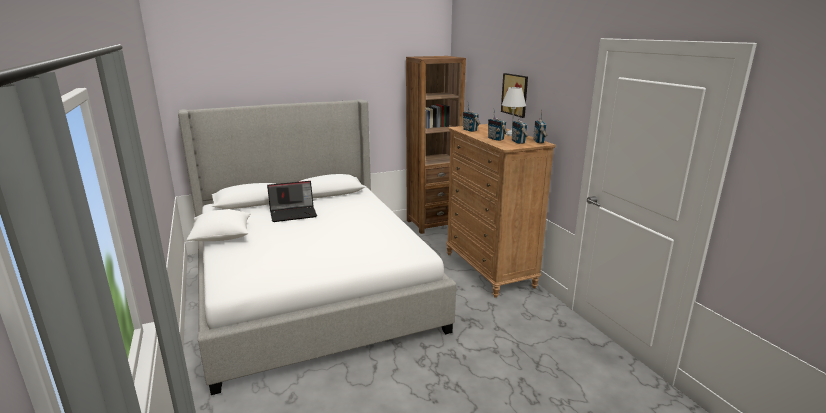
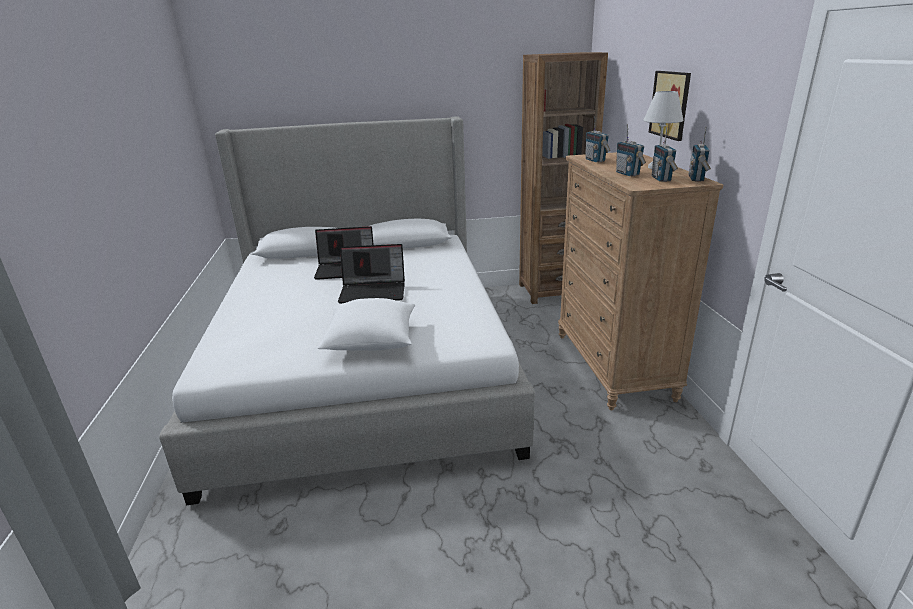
camera: 15 degrees right, 5 degrees up
white pillow [186,209,251,241] -> white pillow moved to [318,298,415,351]
none -> laptop [338,244,405,303]

